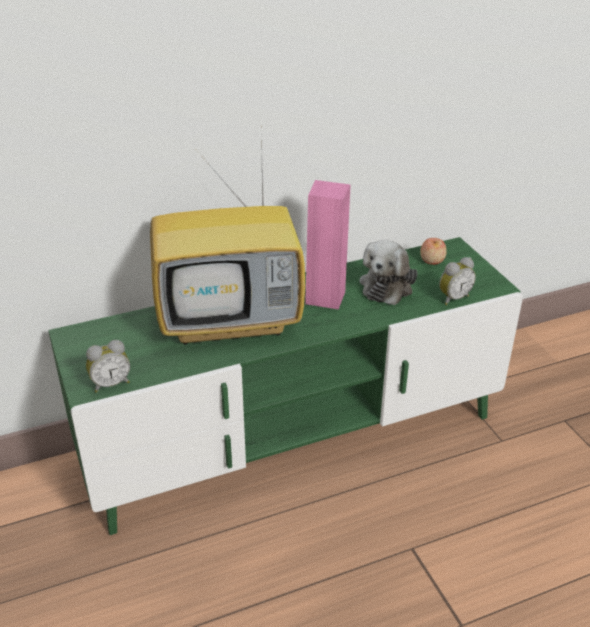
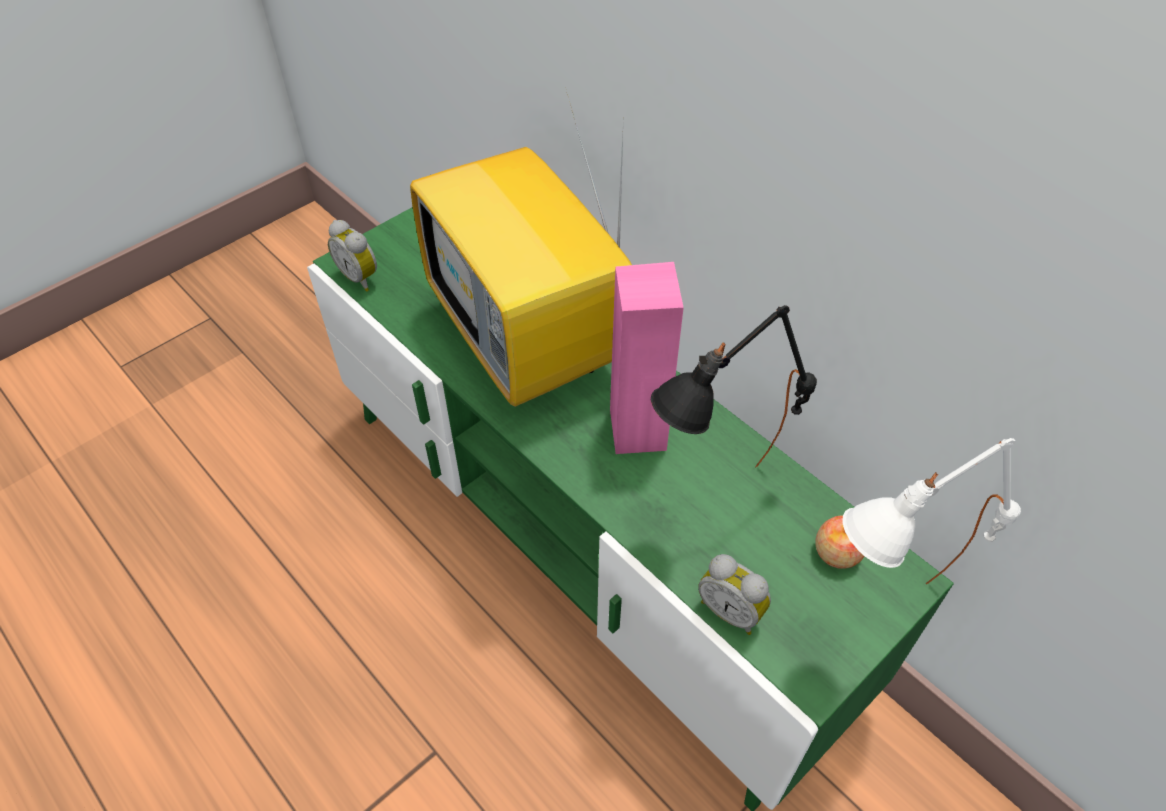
camera: 70 degrees right, 15 degrees up
plush toy [359,240,418,305] -> black table lamp [651,305,817,467]
none -> white table lamp [842,438,1021,584]

